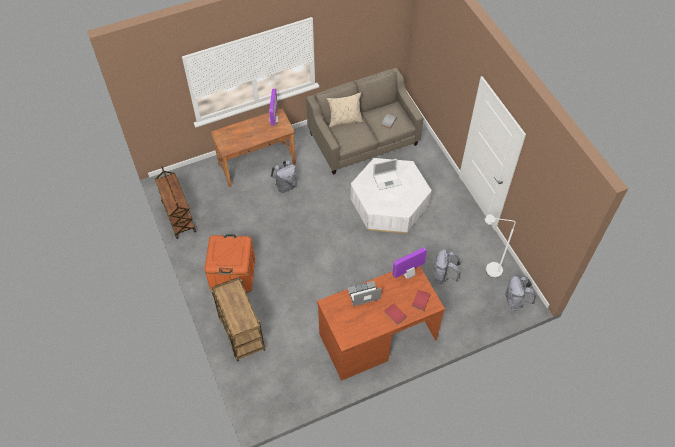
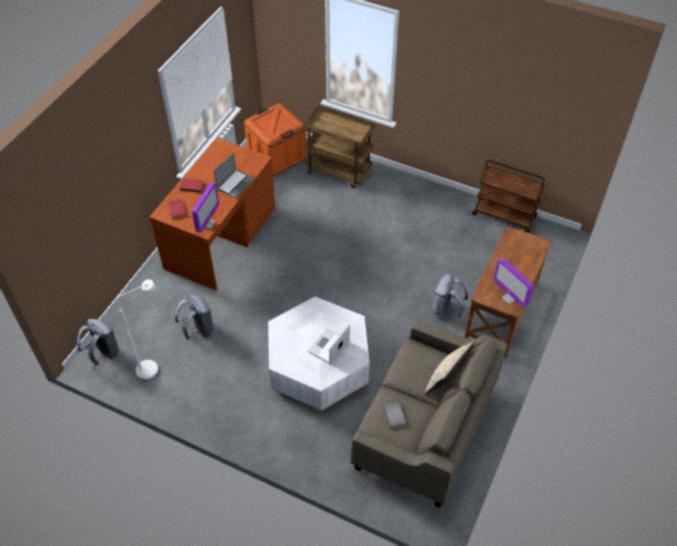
camera: 140 degrees right, 5 degrees down
orange storage box [205,234,255,292] -> orange storage box moved to [244,103,307,176]

